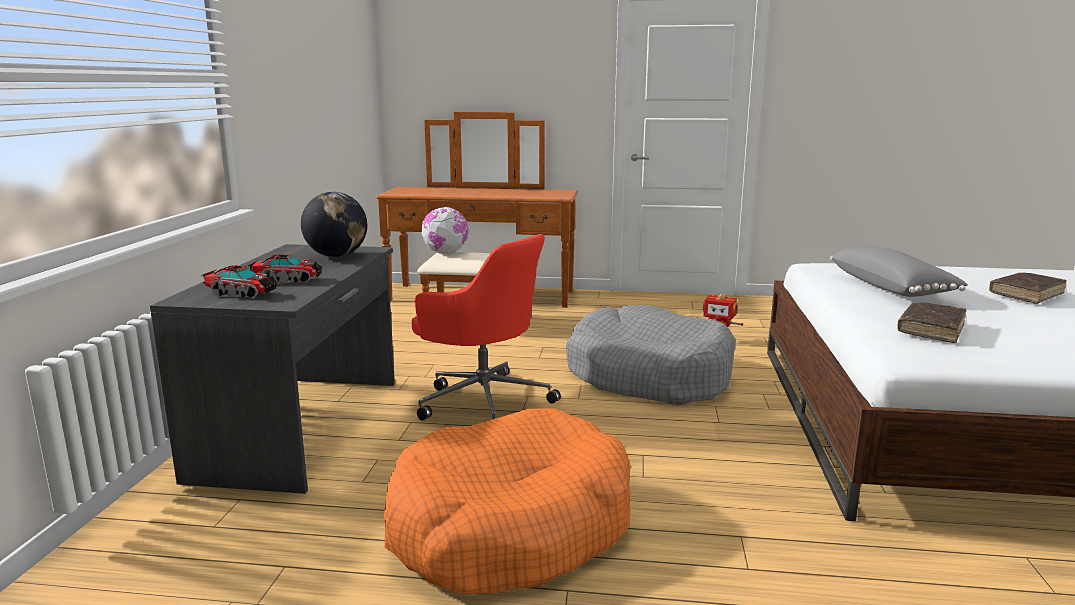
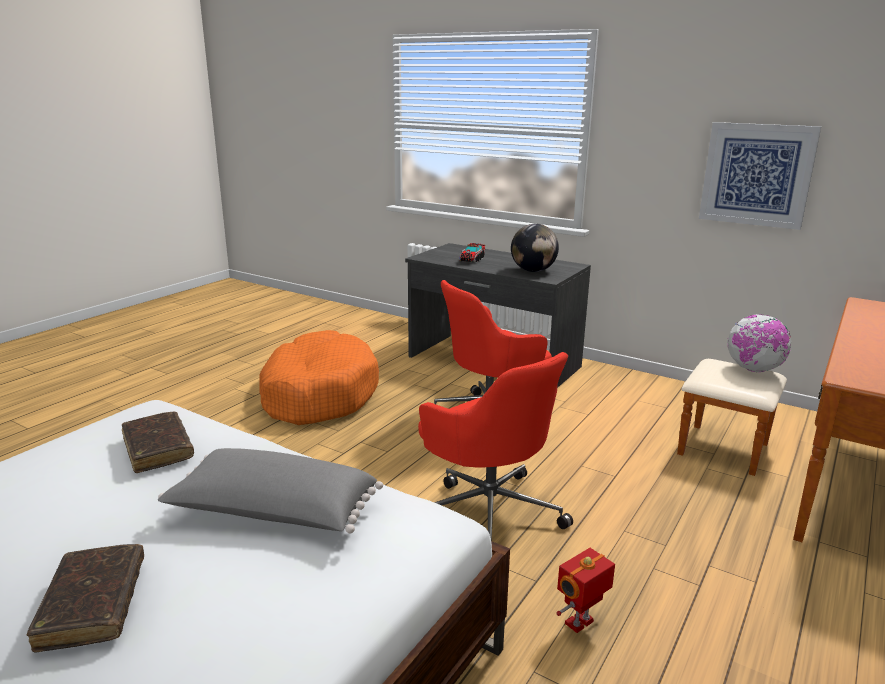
camera: 115 degrees right, 5 degrees up
toy truck [201,265,278,298] -> none
grey dog bed [566,305,736,405] -> red office chair [418,352,573,541]
none -> picture [699,122,821,230]

